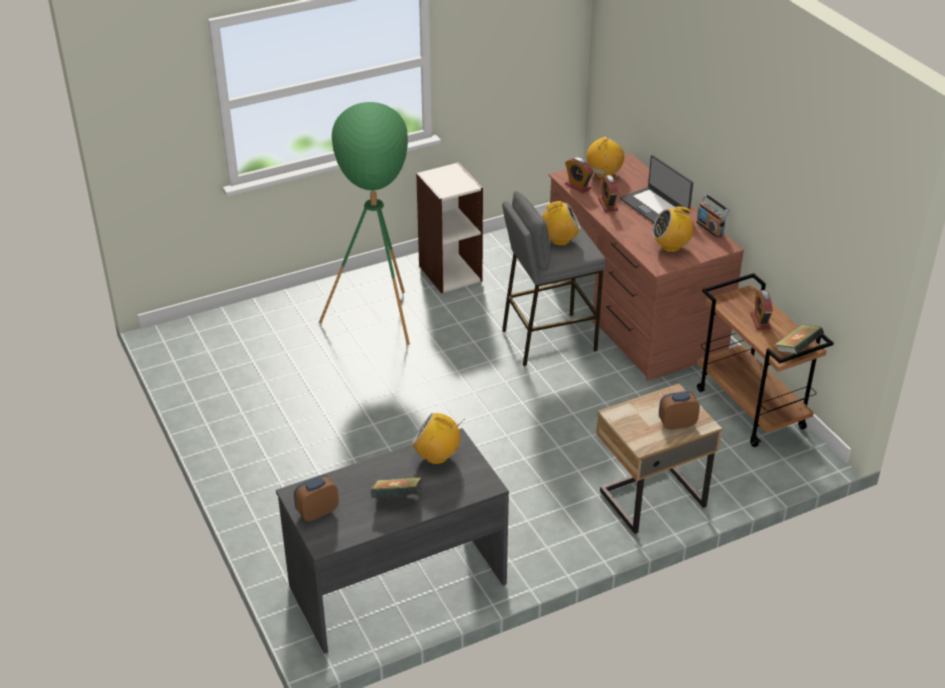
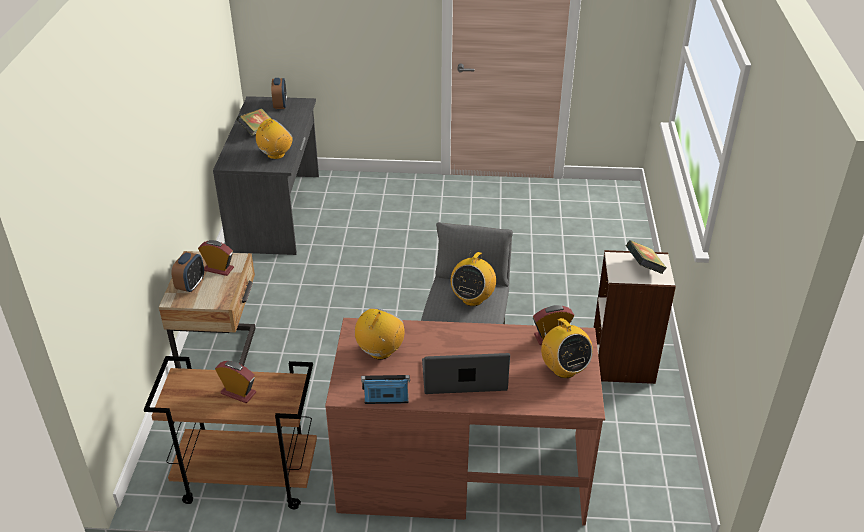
camera: 120 degrees right, 0 degrees up
green floor lamp [319,102,410,345] -> none
alarm clock [598,175,618,212] -> alarm clock moved to [198,240,234,276]
book [775,325,824,354] -> book moved to [626,240,666,274]

